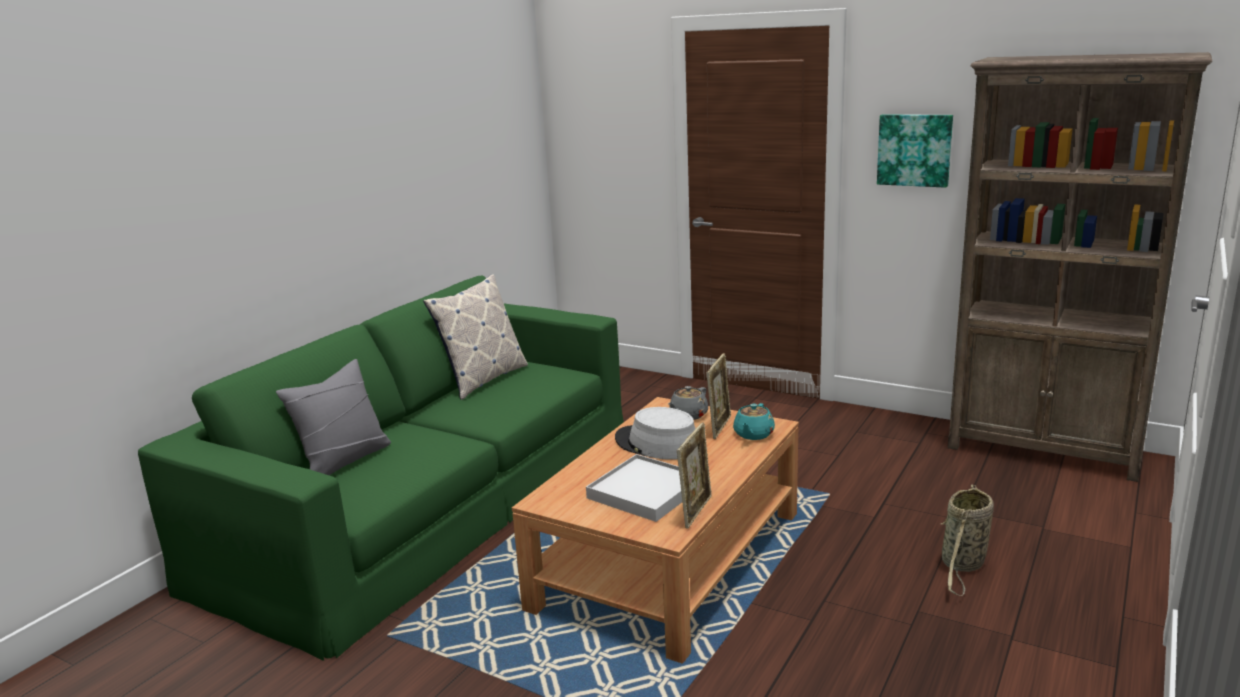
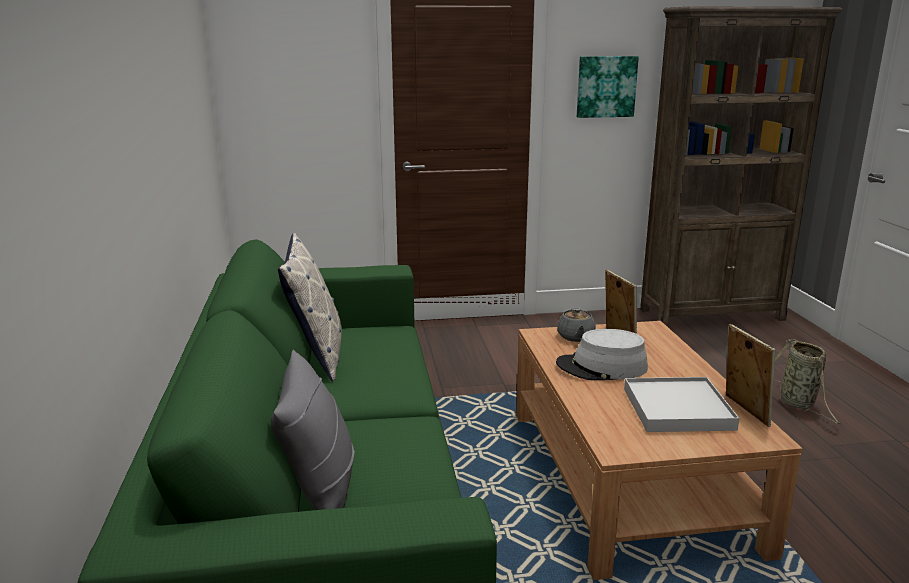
camera: 40 degrees left, 0 degrees up
turquoise teapot [733,403,775,440] -> none

